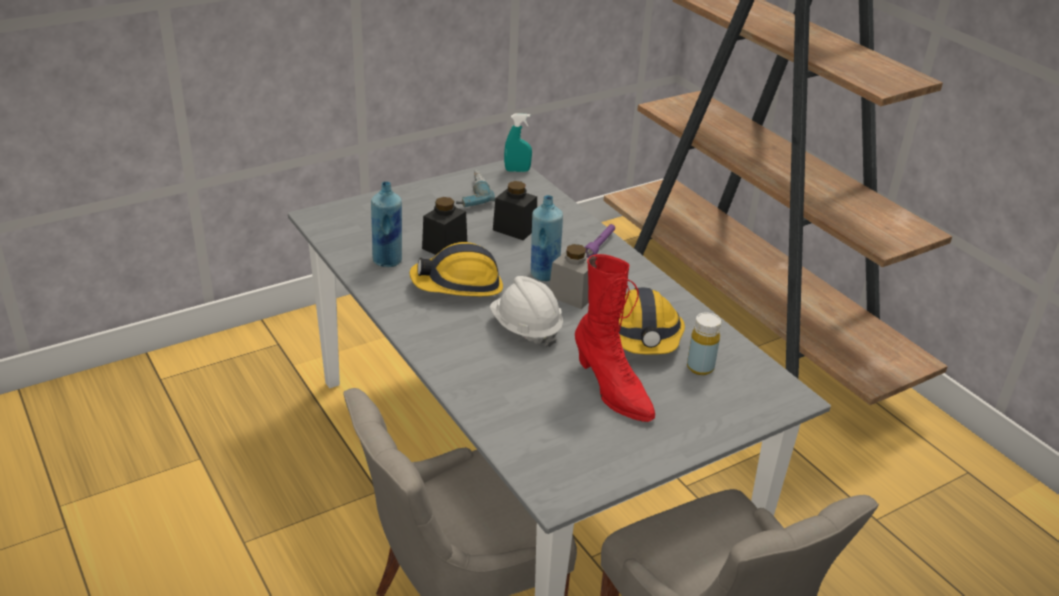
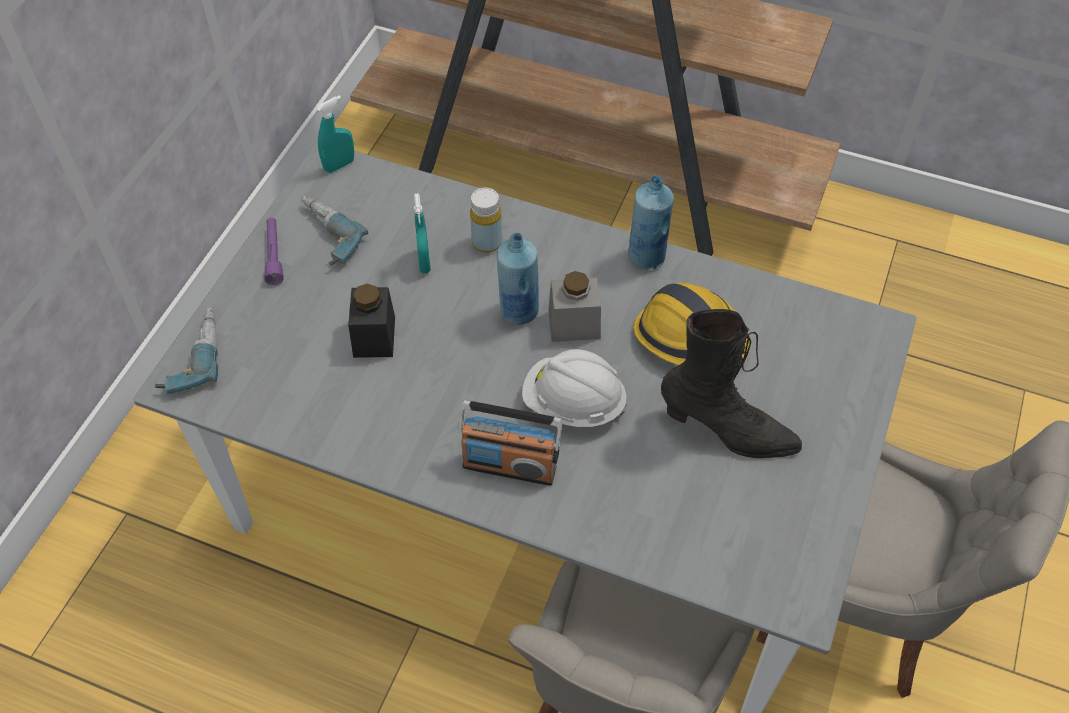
camera: 35 degrees left, 20 degrees up
blue bottle [371,181,402,267] -> blue bottle moved to [628,175,674,270]
hard hat [409,242,503,296] -> none
black jar [493,181,537,240] -> turquoise spray bottle [414,193,431,273]
red boot [575,254,655,422] -> black boot [661,309,802,458]
purple flashlight [585,224,615,258] -> purple flashlight moved to [264,218,283,285]
yellow bottle [687,312,721,375] -> yellow bottle moved to [470,188,502,253]
none -> power drill [155,307,218,394]
none -> radio [458,400,563,486]

